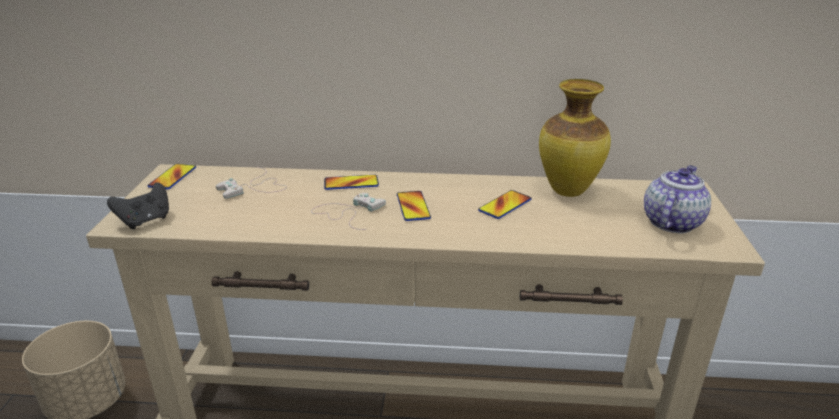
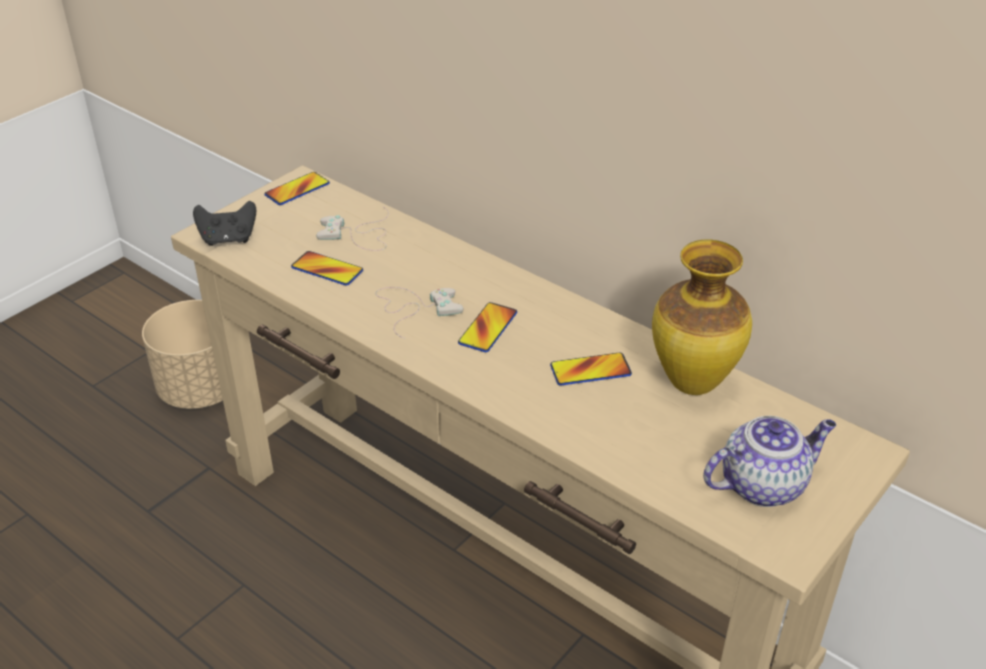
camera: 35 degrees right, 10 degrees up
phone [324,175,379,190] -> phone moved to [291,251,363,286]

